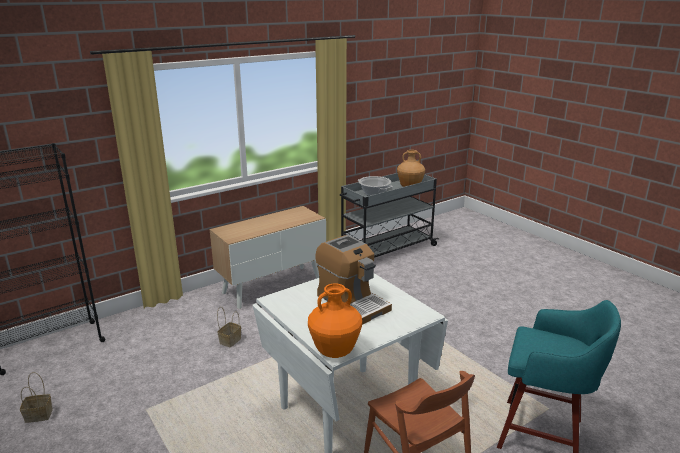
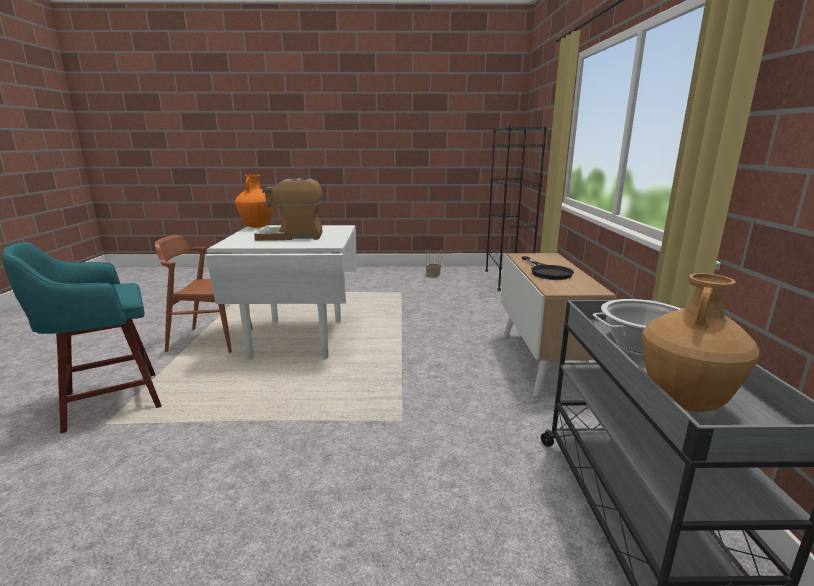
camera: 125 degrees right, 5 degrees down
basket [217,307,241,347] -> none
none -> black frying pan [522,256,574,280]

